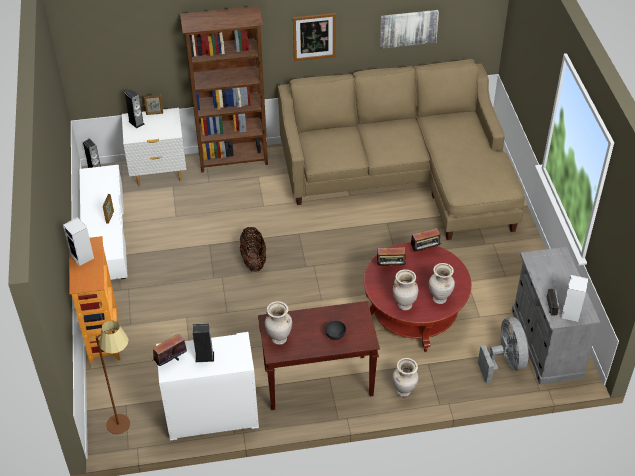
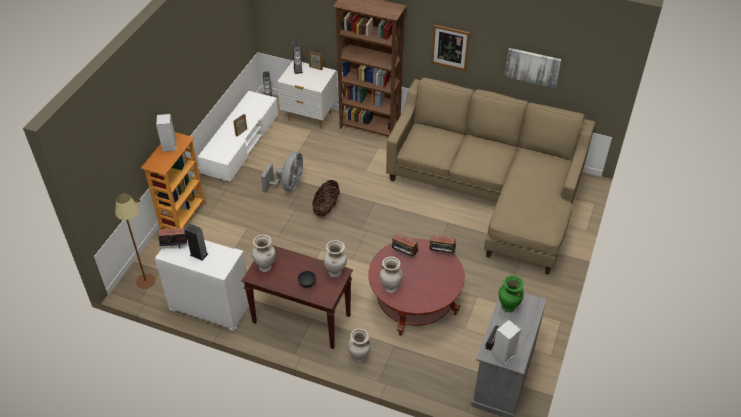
camera: 30 degrees right, 0 degrees up
beige vase [429,263,455,304] -> beige vase moved to [323,240,347,277]
grey fan [478,317,529,384] -> grey fan moved to [261,152,303,192]
none -> green vase [499,275,524,312]

